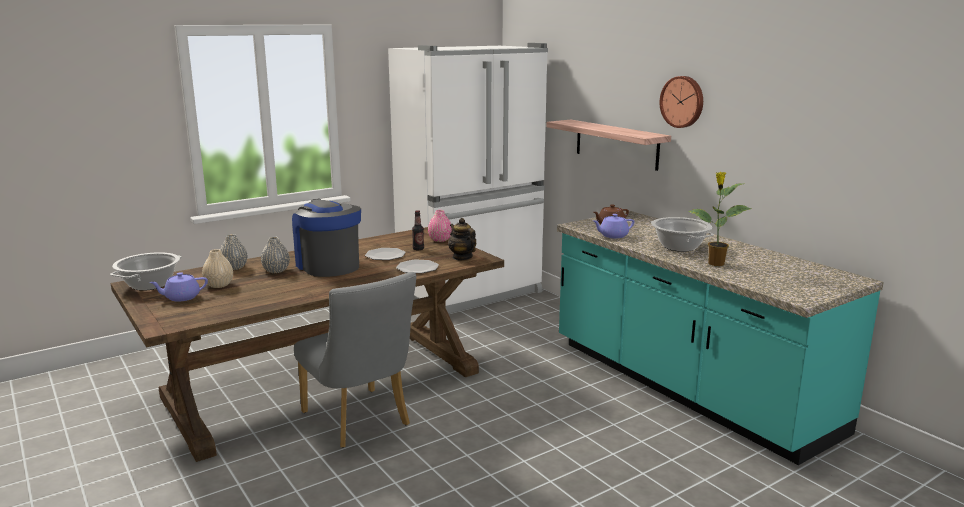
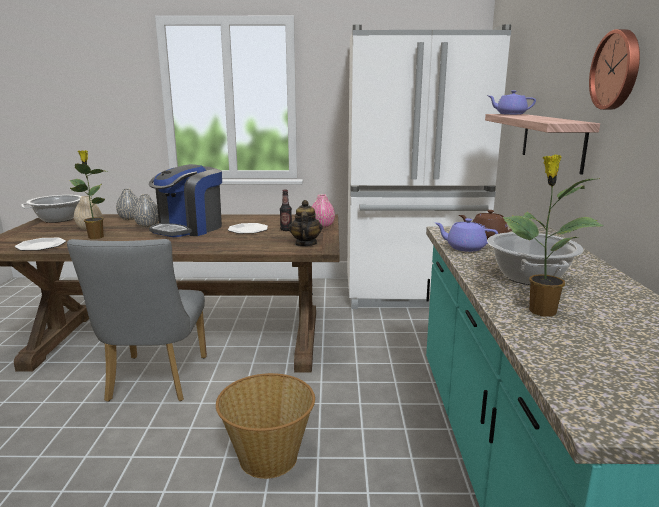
camera: 35 degrees right, 0 degrees up
purple teapot [149,272,208,302] -> purple teapot moved to [489,90,536,115]
coffee machine [292,199,361,277] -> coffee machine turned 150 degrees counterclockwise [149,164,222,237]
plate [396,259,439,274] -> plate moved to [15,238,66,251]
none -> potted plant [70,150,107,239]
none -> basket [216,373,315,479]

